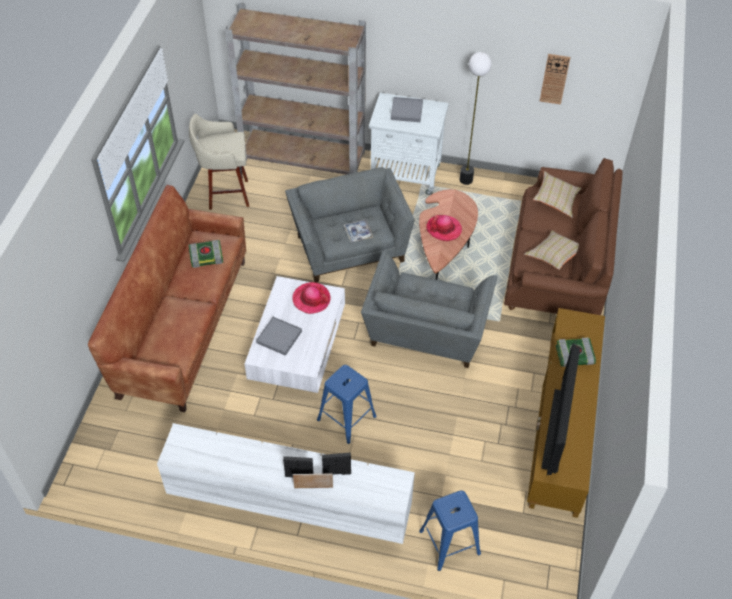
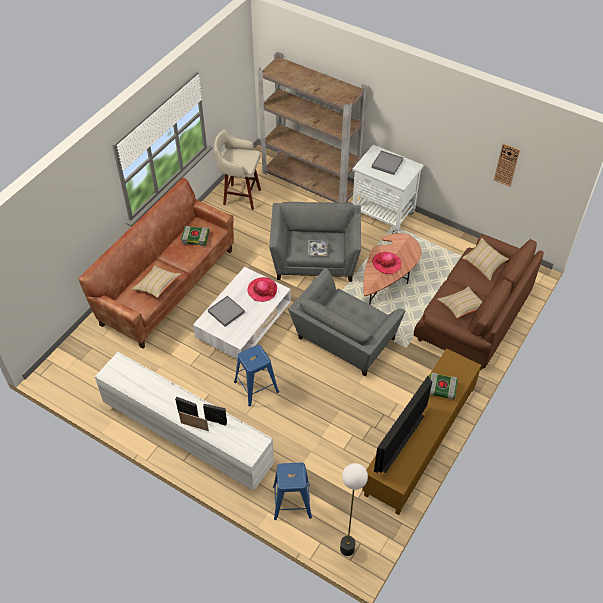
camera: 20 degrees right, 0 degrees up
floor lamp [460,52,492,185] -> floor lamp moved to [340,463,368,556]
none -> beige pillow [132,265,181,298]

